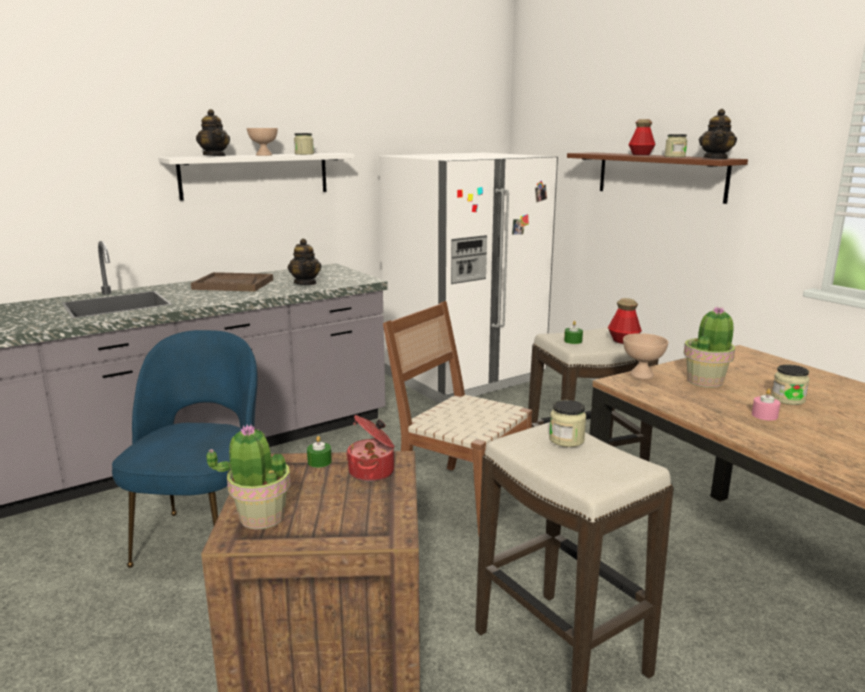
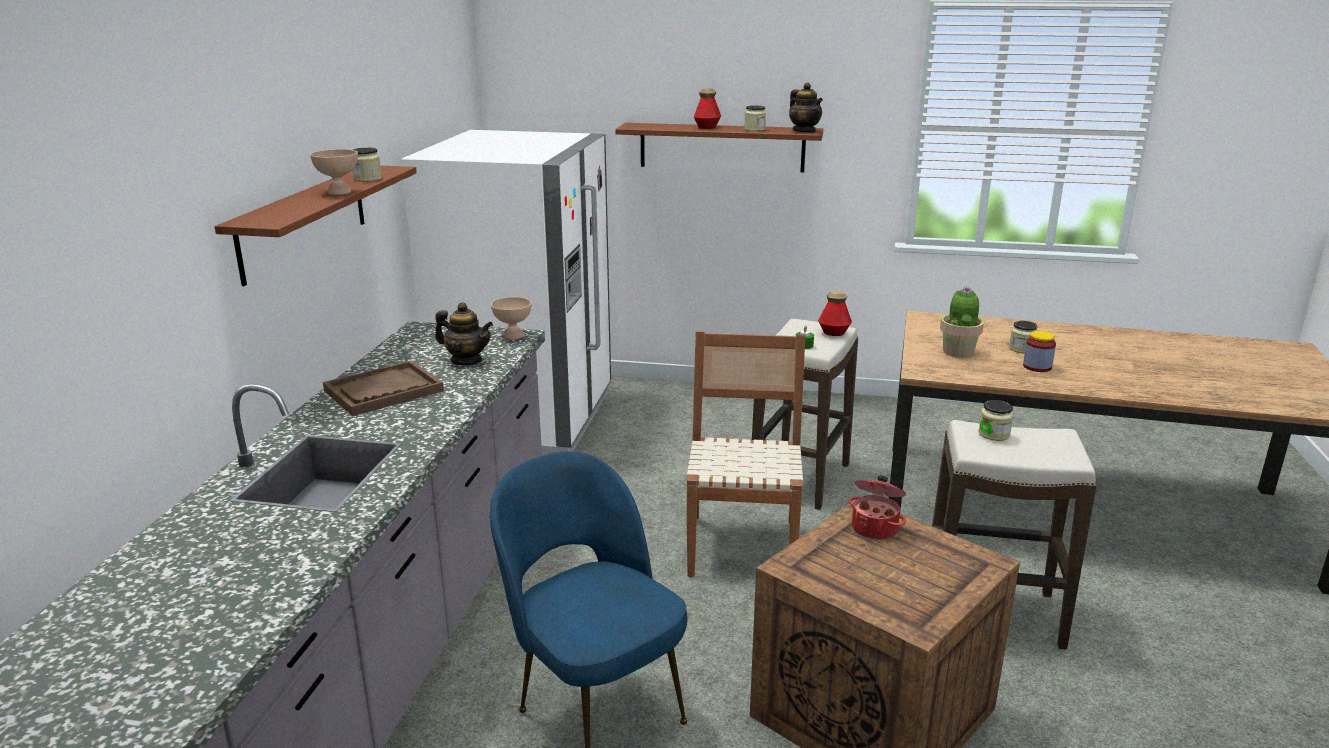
camera: 45 degrees left, 5 degrees up
white shelf [158,153,355,201] -> brown shelf [214,166,417,286]
teapot [196,109,230,156] -> none
potted plant [206,425,291,529] -> none
green candle [307,436,332,468] -> none
chair [383,301,532,536] -> chair turned 105 degrees clockwise [686,332,805,577]
beige bowl [623,333,668,379] -> beige bowl moved to [491,297,532,340]
pink candle [752,389,780,421] -> jar [1023,331,1056,372]

